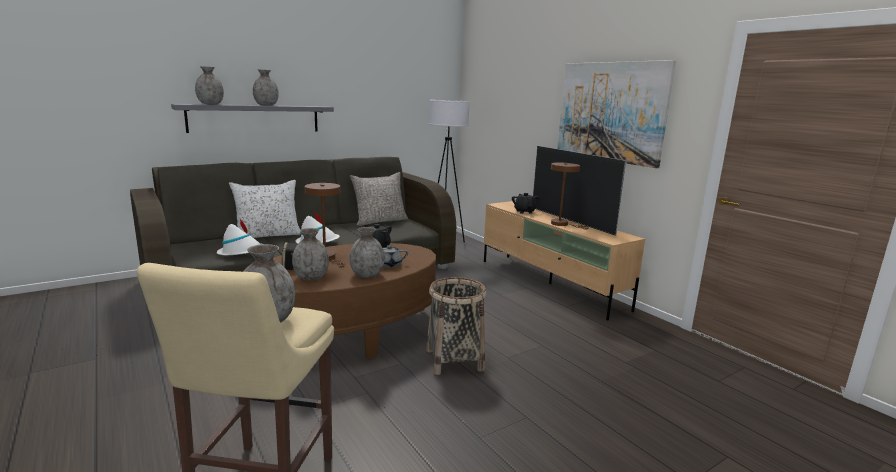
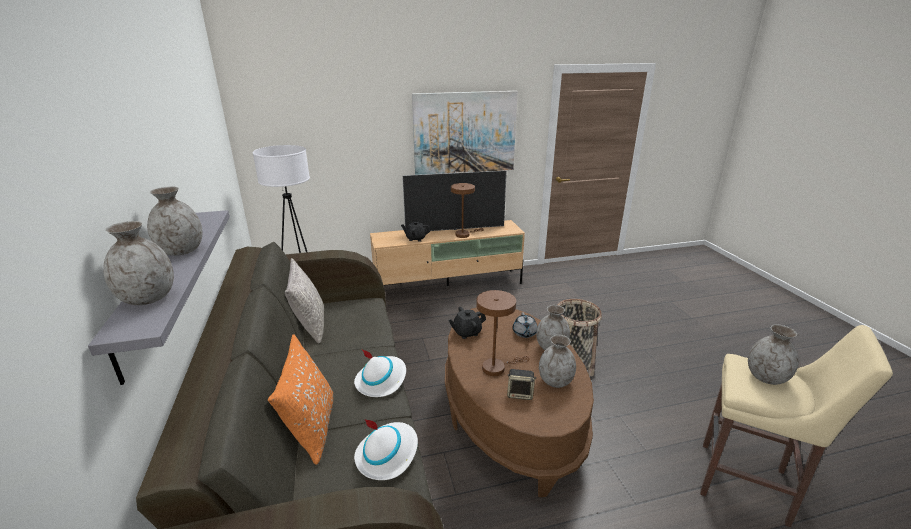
camera: 70 degrees left, 10 degrees up
white pillow [229,180,300,238] -> orange pillow [268,334,333,465]

